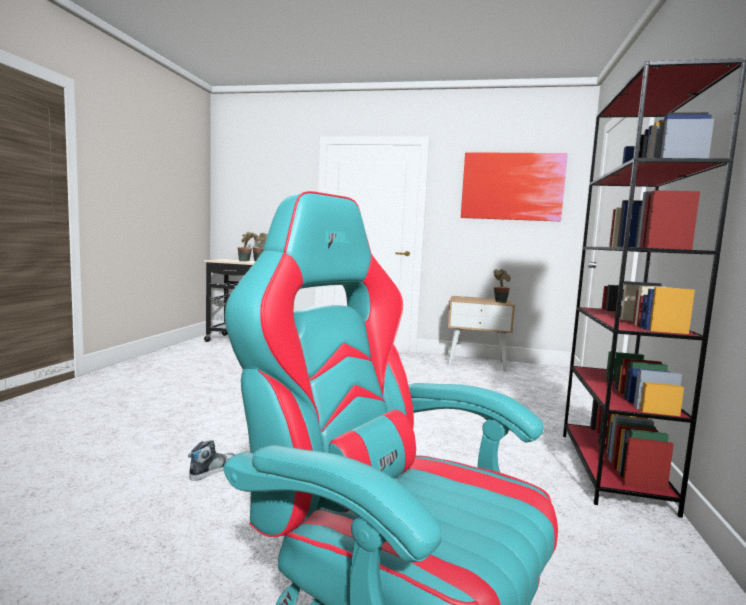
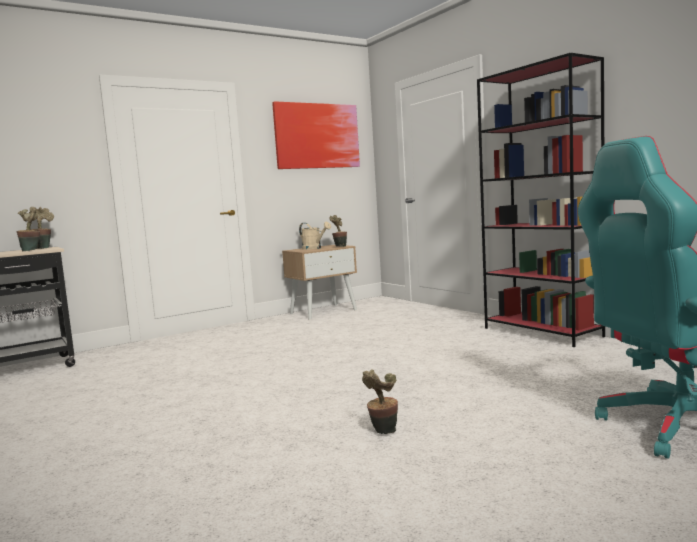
camera: 45 degrees left, 0 degrees up
shoe [188,440,235,481] -> potted plant [362,369,398,434]
none -> beige watering can [299,222,331,250]

